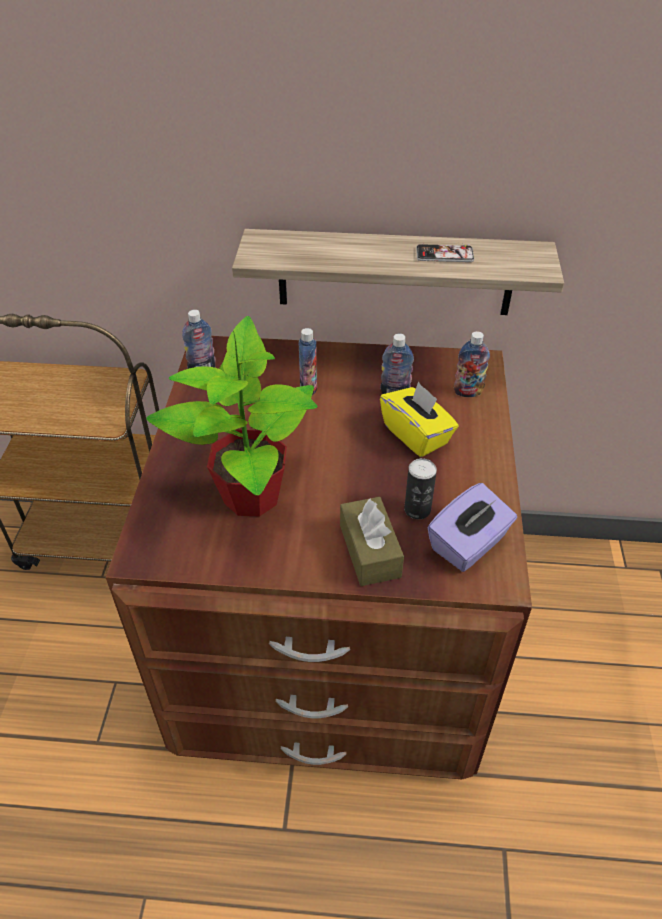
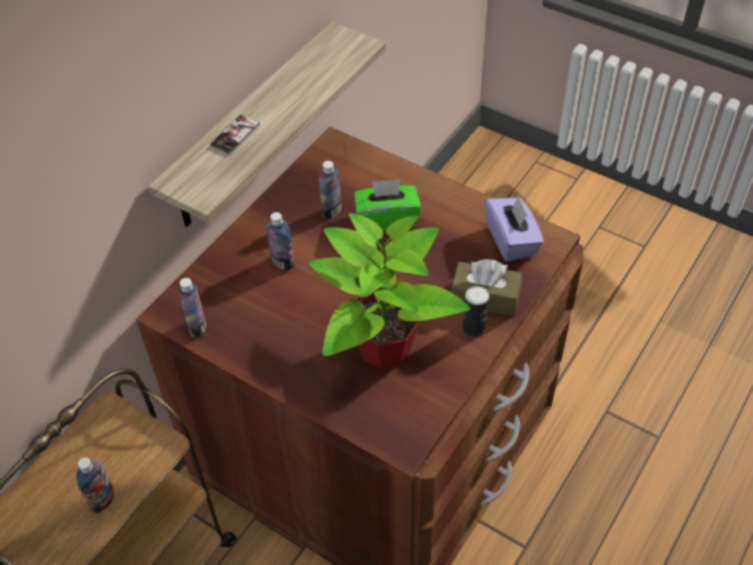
camera: 60 degrees left, 5 degrees up
yellow tissue box [380,381,458,457] -> green tissue box [354,179,421,231]
can [404,458,437,519] -> can moved to [462,286,489,337]
phone [416,243,474,262] -> phone moved to [210,114,260,155]
bottle [454,331,490,397] -> bottle moved to [76,457,115,513]

